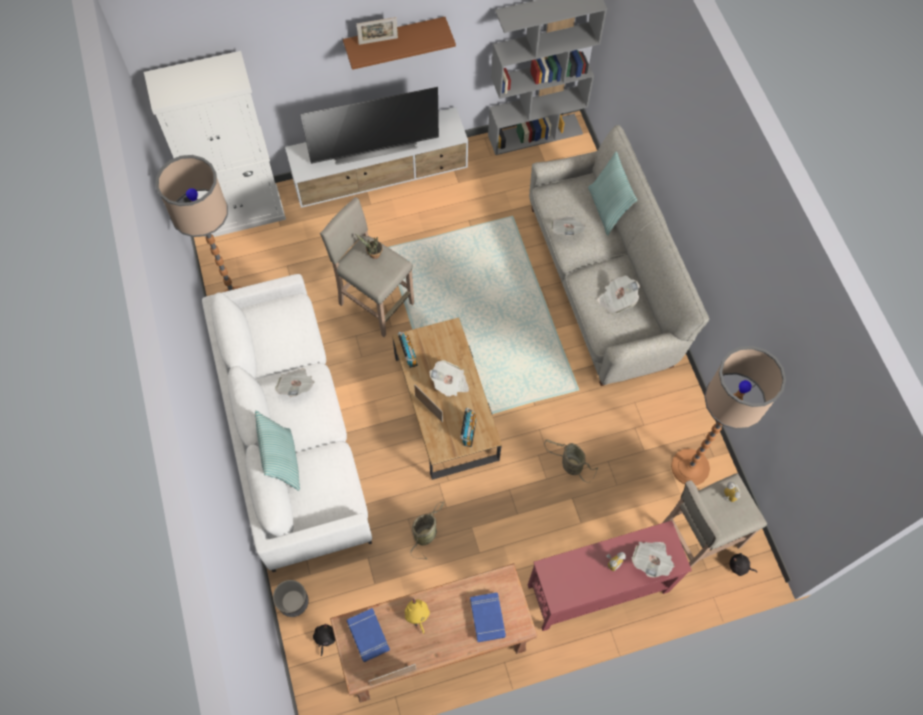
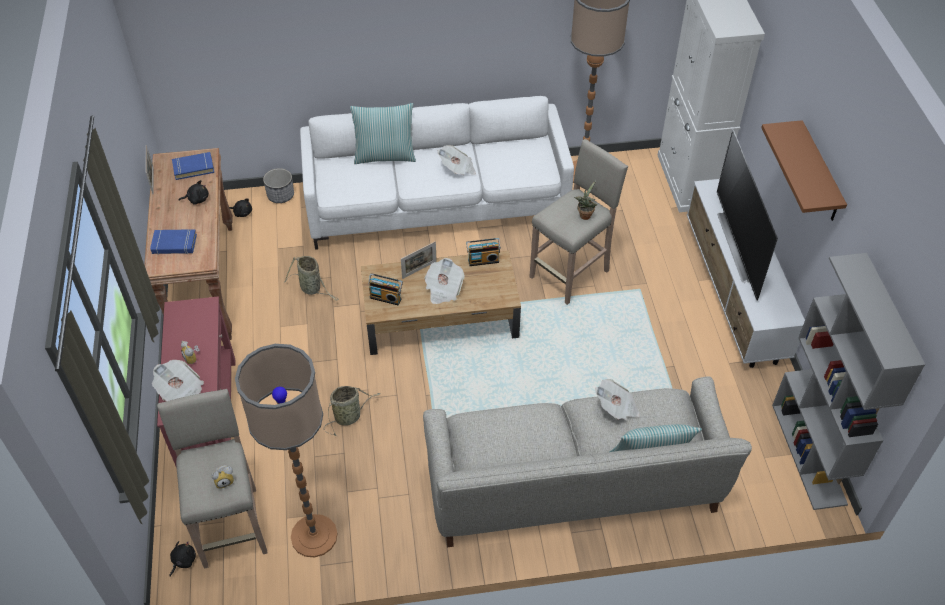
camera: 100 degrees right, 15 degrees down
picture frame [356,17,398,45] -> none
yellow plush toy [405,599,430,634] -> black plush toy [179,180,209,205]
newspaper [597,276,640,315] -> none

